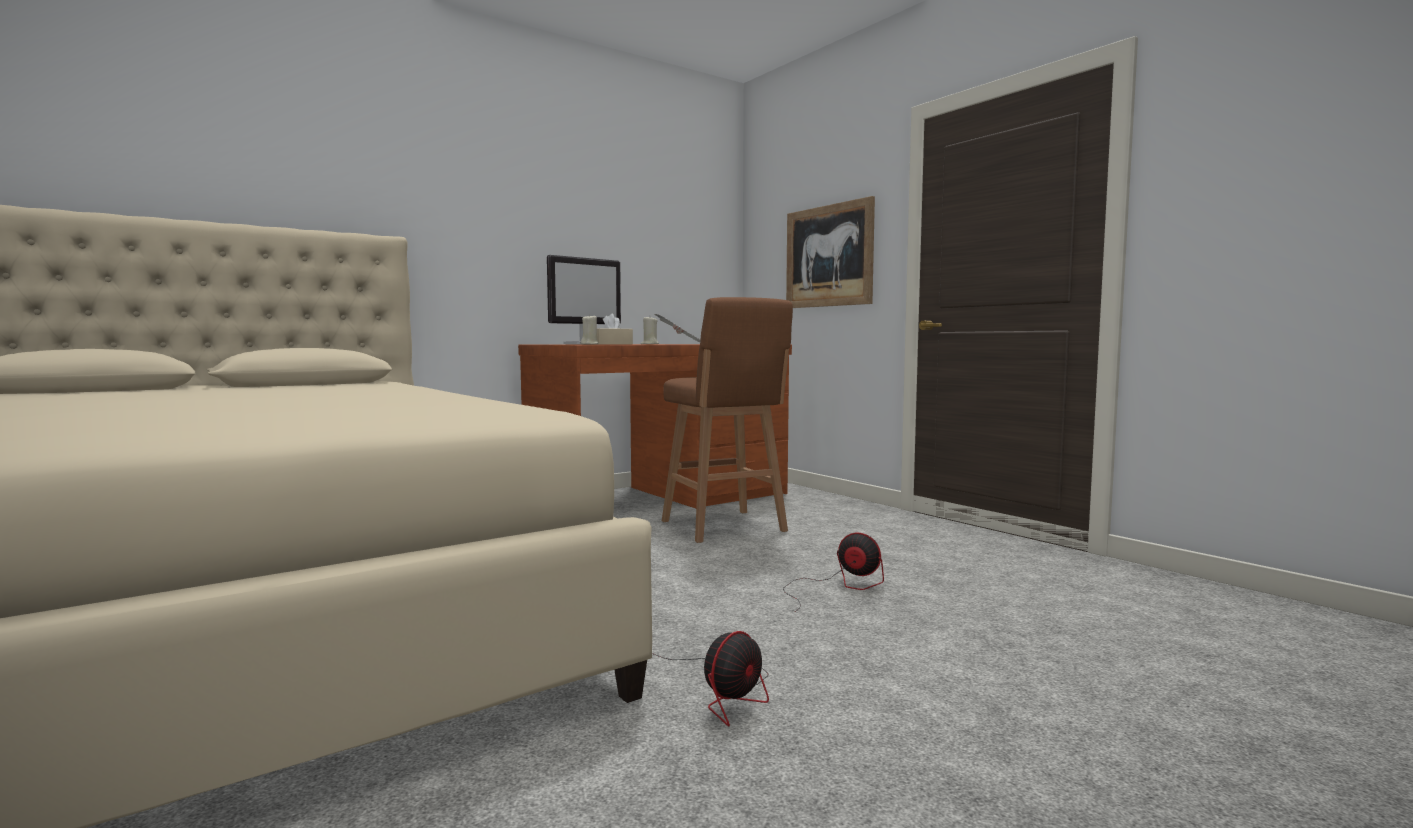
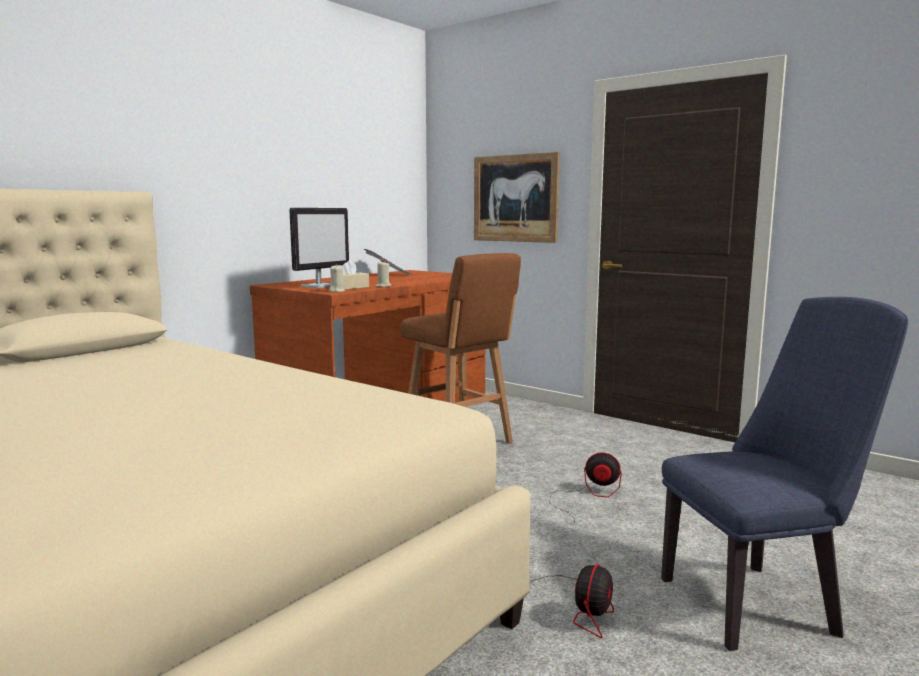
camera: 15 degrees left, 5 degrees up
none -> blue chair [661,297,908,651]

